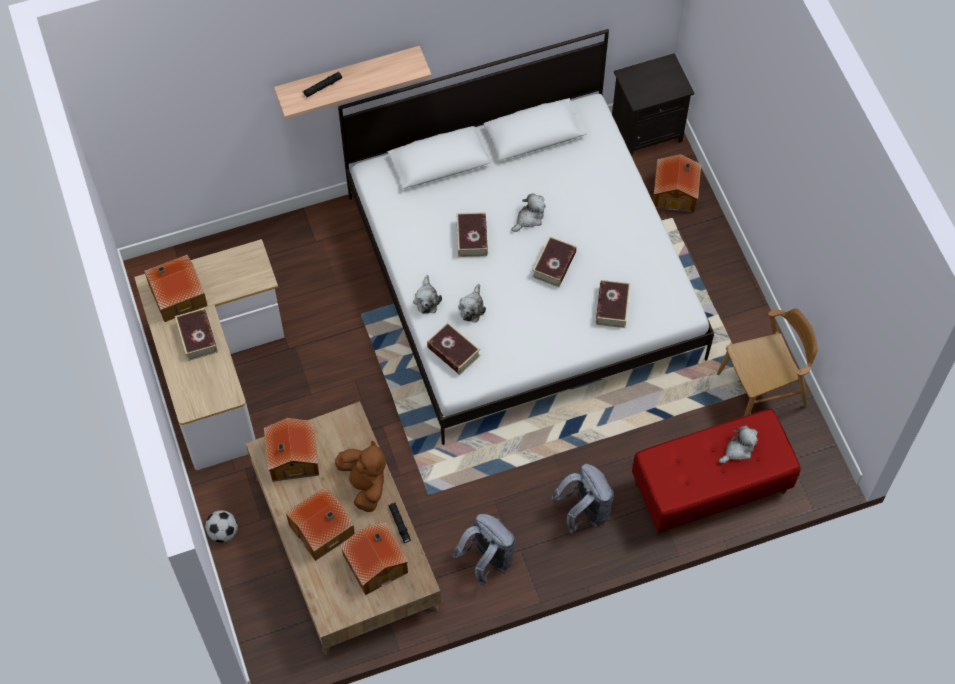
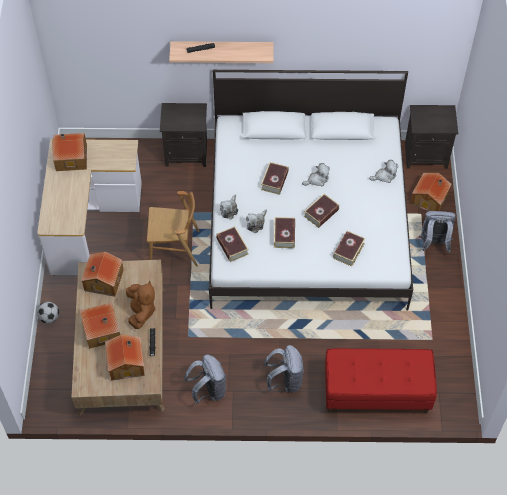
camera: 20 degrees right, 5 degrees down
book [175,308,217,361] -> book moved to [274,217,295,248]
brown chair [717,308,818,416] -> brown chair moved to [147,191,199,267]
plush toy [718,425,758,464] -> plush toy moved to [369,160,399,183]
none -> black nightstand [160,103,207,167]
none -> grey backpack [419,211,456,253]

